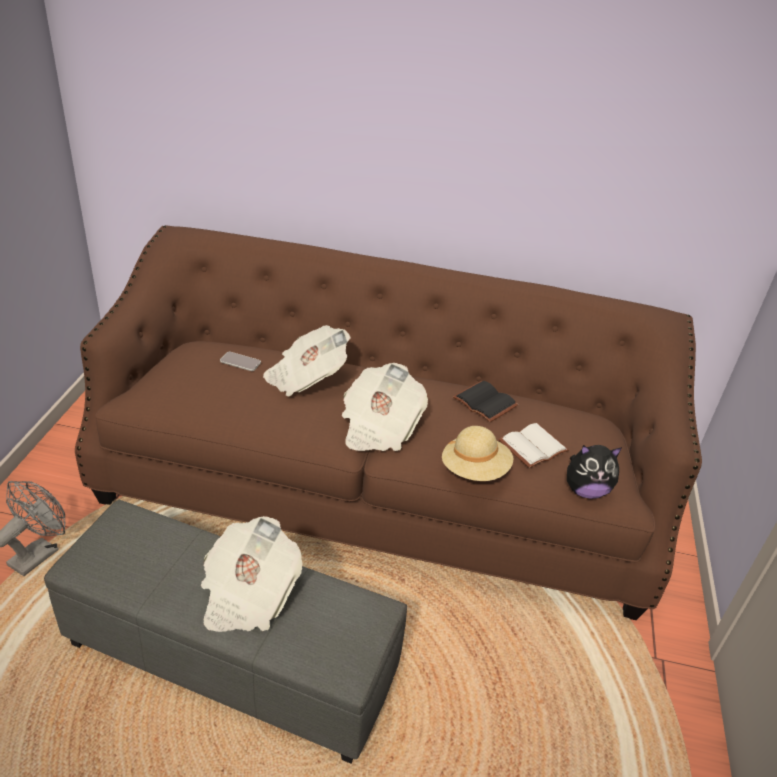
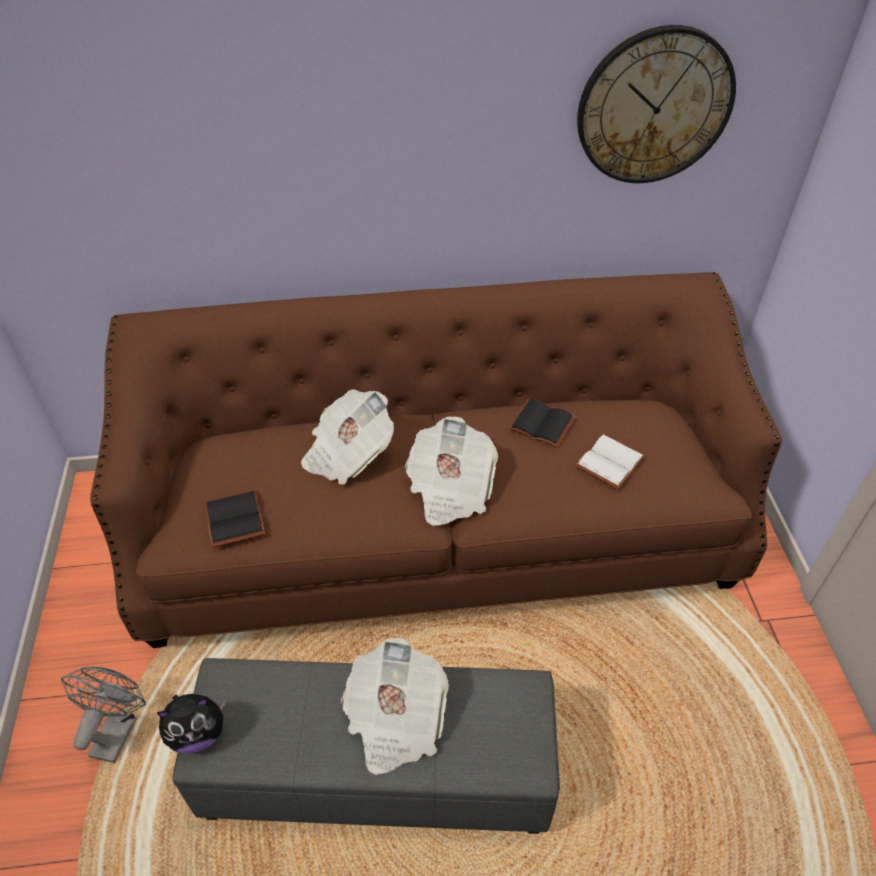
camera: 15 degrees left, 10 degrees up
phone [220,352,261,371] -> none
beige hat [442,426,513,481] -> none
plush toy [567,445,622,499] -> plush toy moved to [157,694,226,754]
none -> black book [205,490,265,547]
none -> wall clock [577,25,736,183]

